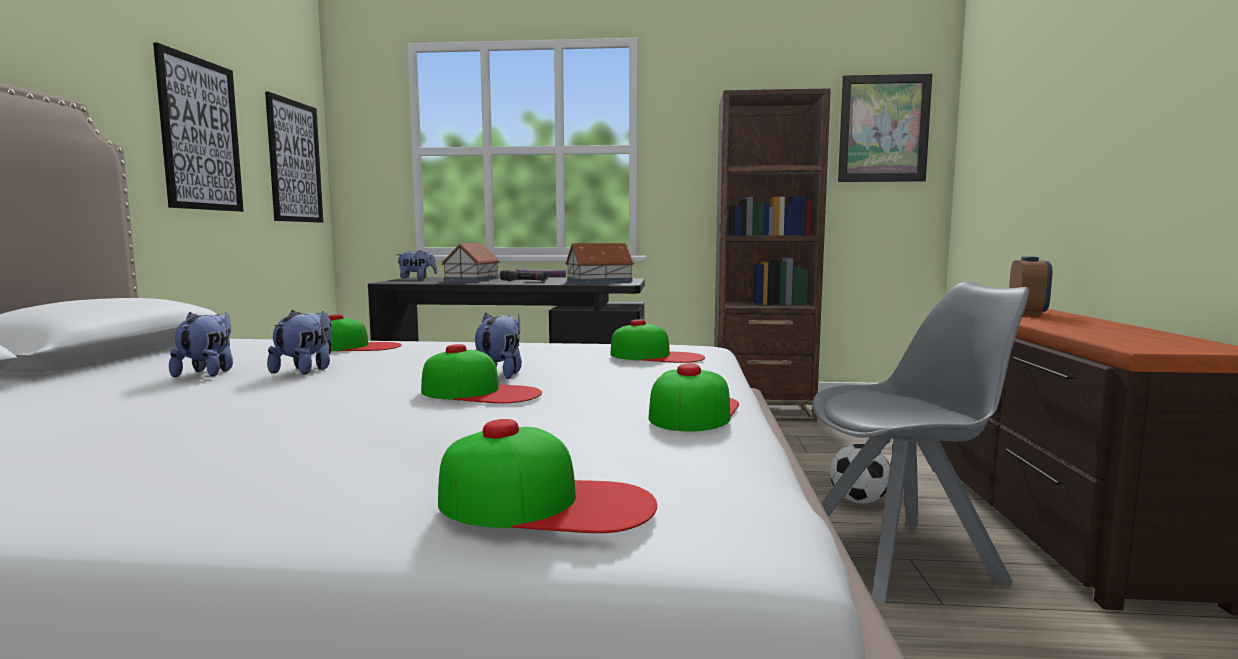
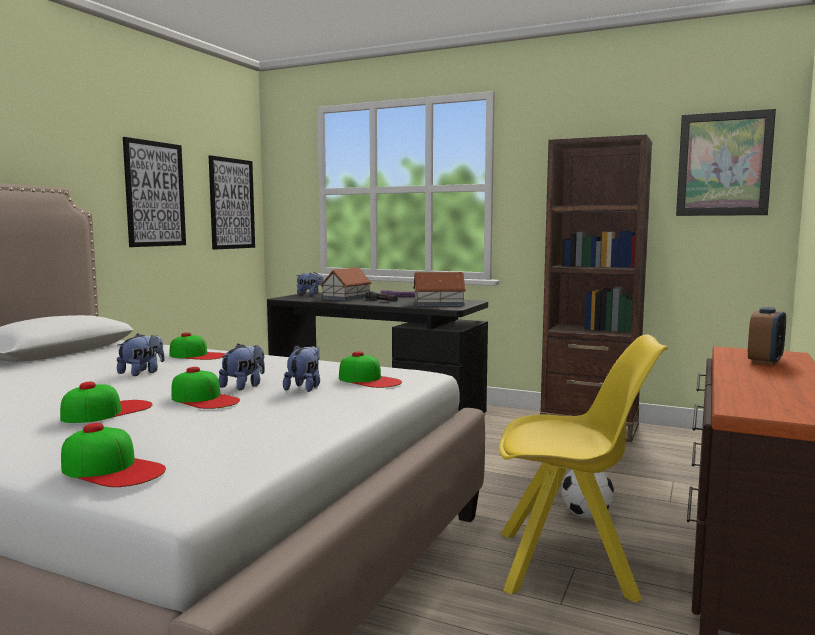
camera: 20 degrees right, 0 degrees up
plush toy [169,312,233,377] -> plush toy moved to [283,345,320,392]
cap [649,363,739,432] -> cap moved to [60,381,153,423]
grey chair [812,282,1029,604] -> yellow chair [499,335,668,603]

